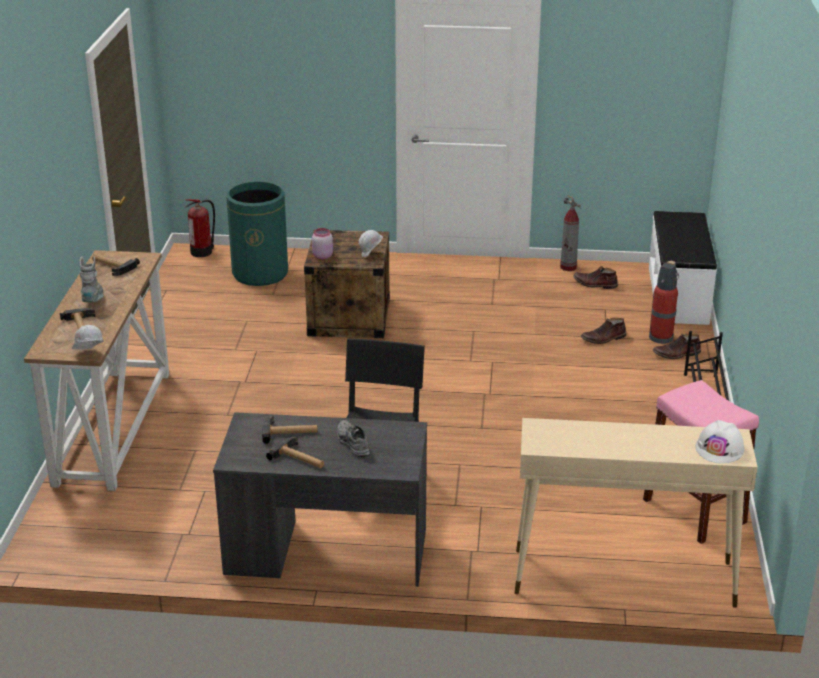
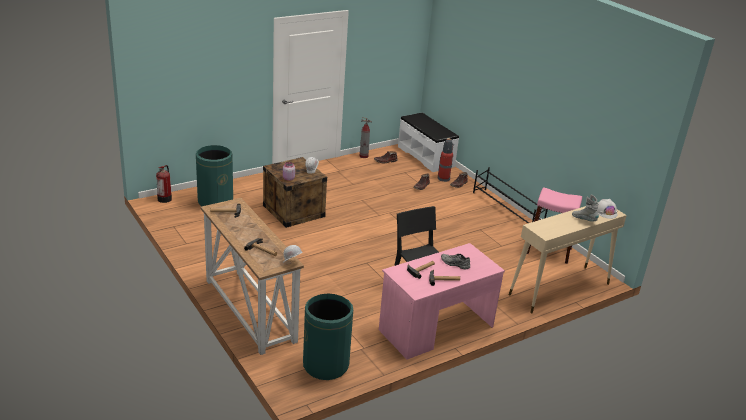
camera: 40 degrees left, 0 degrees up
grey boot [80,256,104,303] -> grey boot moved to [572,195,599,222]
grey desk [213,412,427,587] -> pink desk [379,243,505,359]
none -> green trash can [303,293,353,380]

